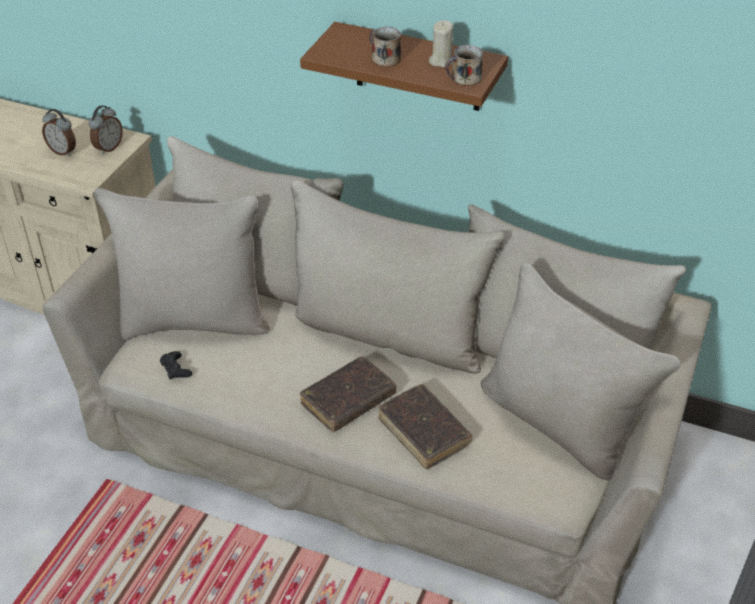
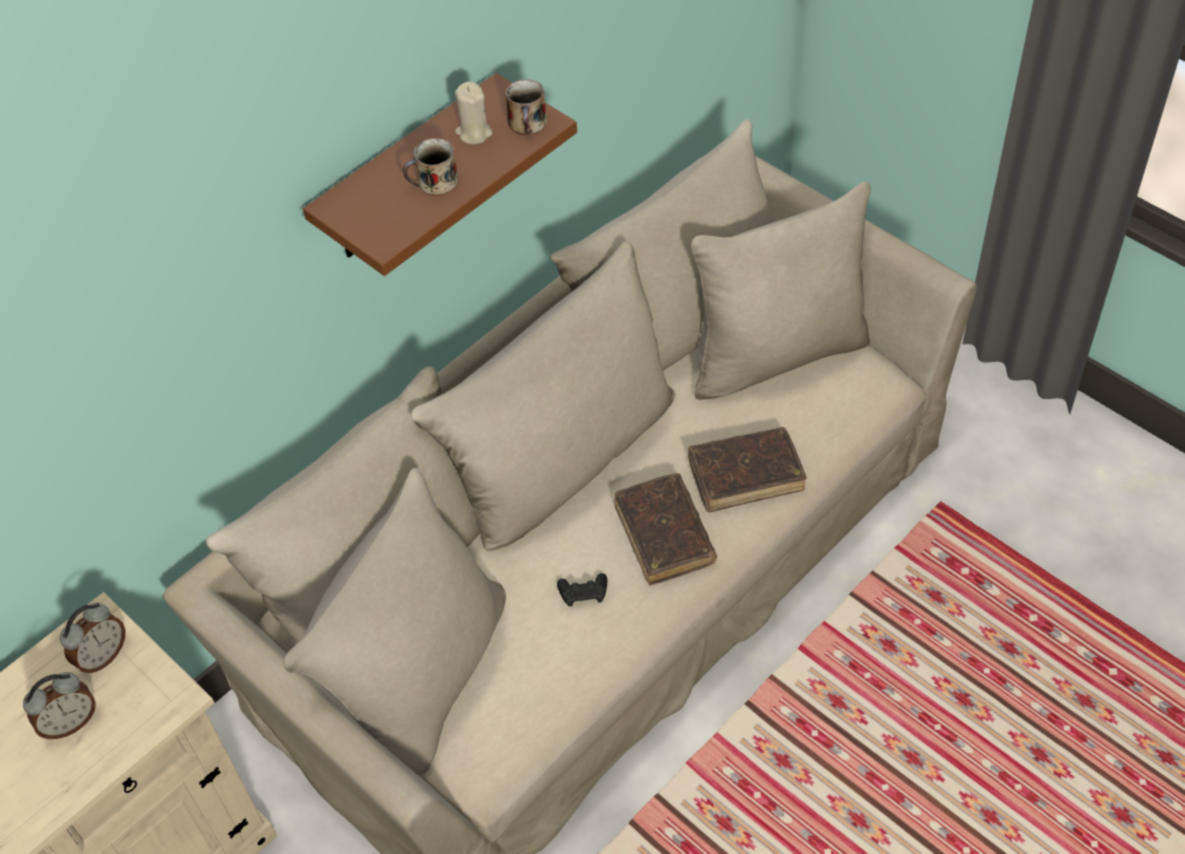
camera: 65 degrees left, 10 degrees up
alarm clock [89,105,123,155] -> alarm clock turned 75 degrees clockwise [60,603,125,673]
black game controller [160,351,192,380] -> black game controller moved to [557,573,607,607]

